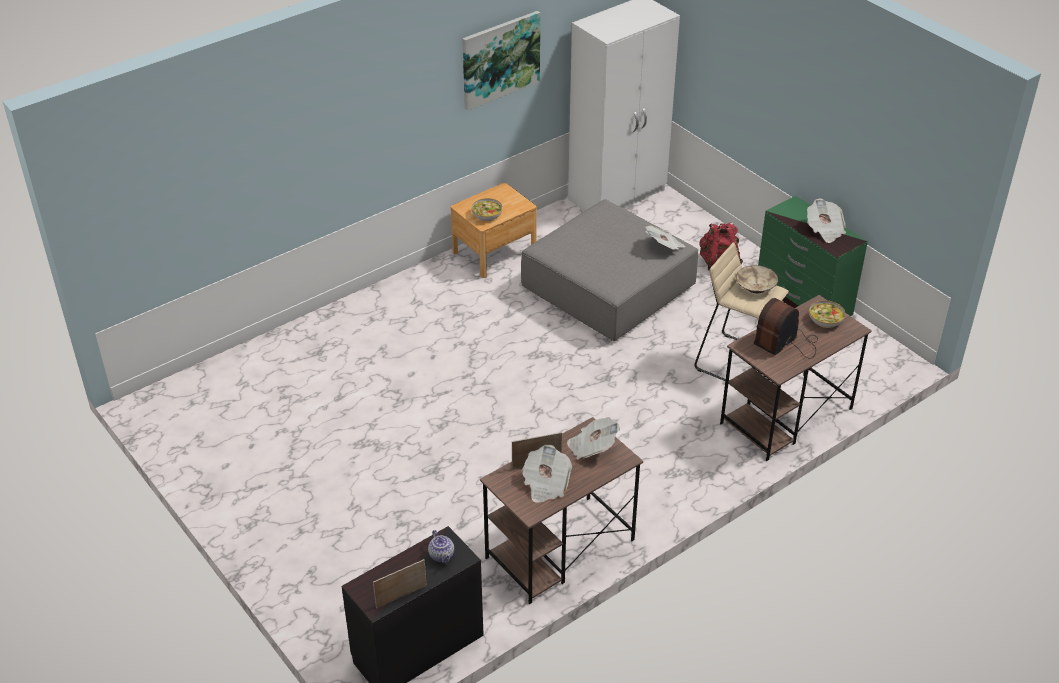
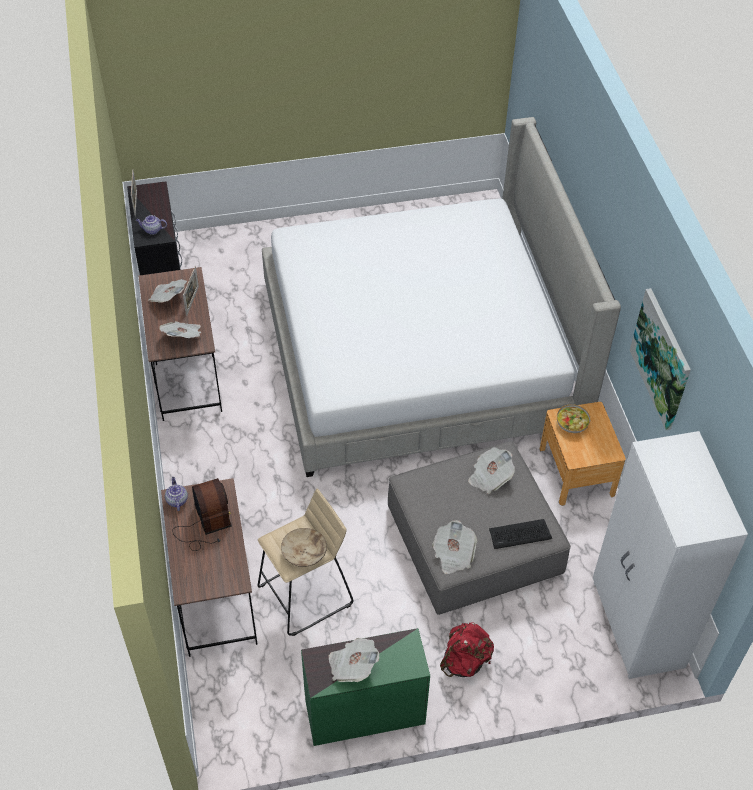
camera: 115 degrees right, 10 degrees up
bowl [809,300,845,328] -> none
none -> teapot [165,477,188,511]
none -> bed [262,117,621,477]
none -> newspaper [468,447,515,494]
none -> keyboard [489,519,552,549]

